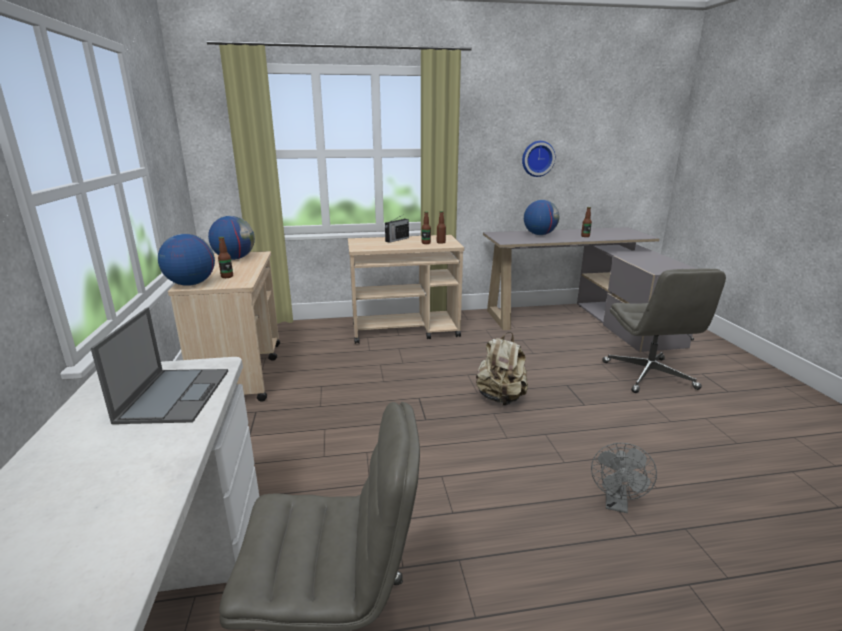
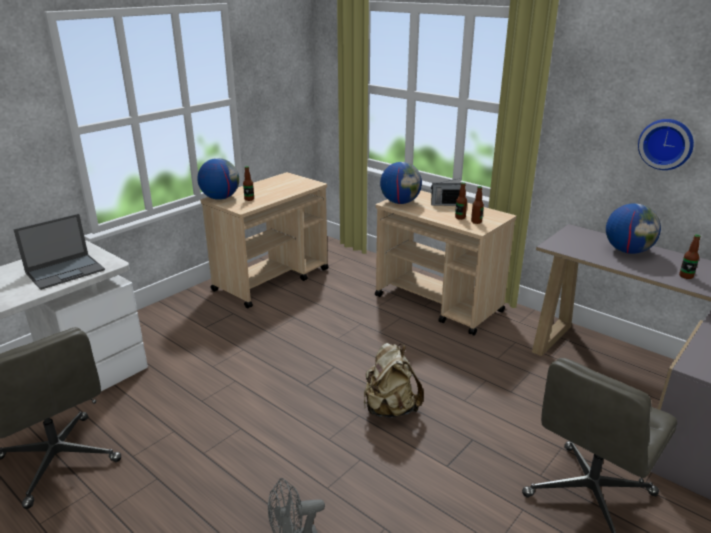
camera: 50 degrees right, 5 degrees up
globe [208,216,255,260] -> globe moved to [380,162,422,204]

